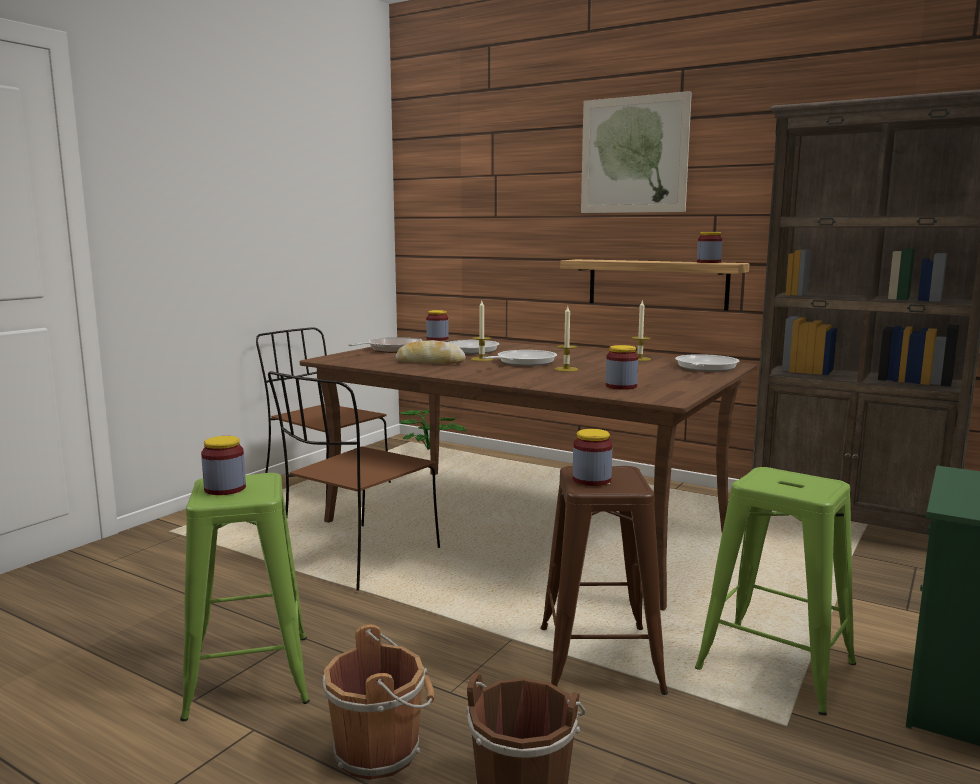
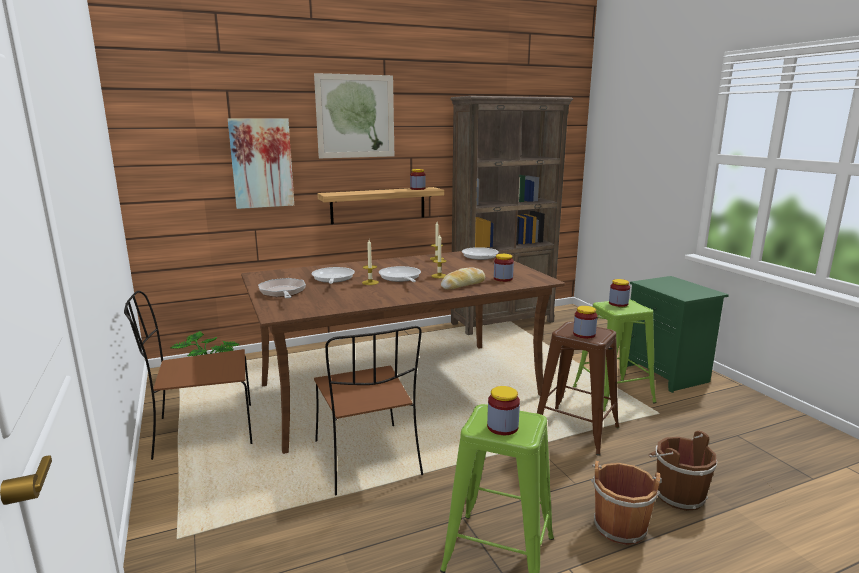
camera: 55 degrees left, 5 degrees up
bread [396,340,466,364] -> bread moved to [441,267,485,290]
jar [426,310,449,341] -> jar moved to [609,279,630,307]
none -> picture [228,118,294,209]

